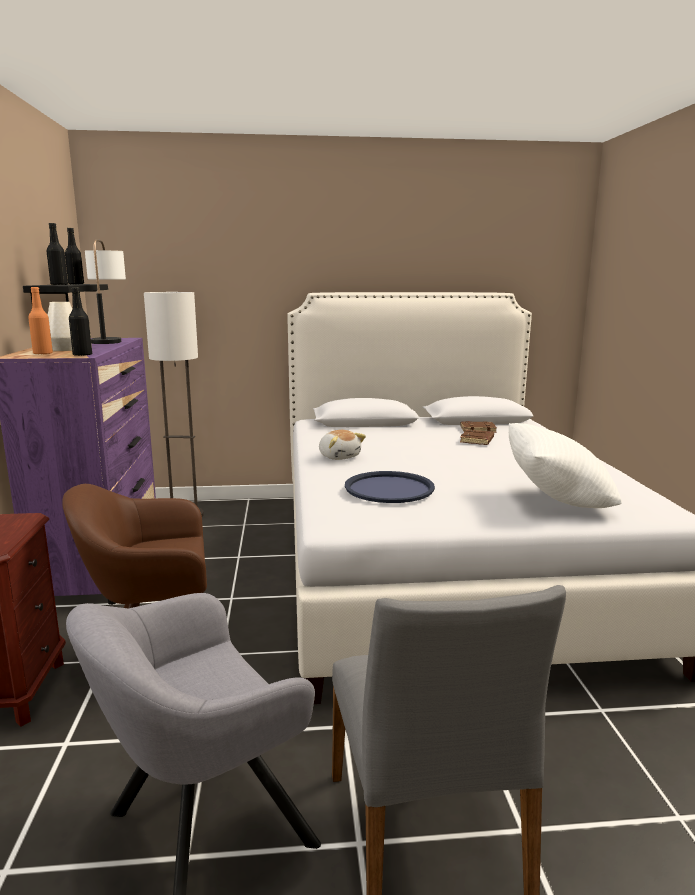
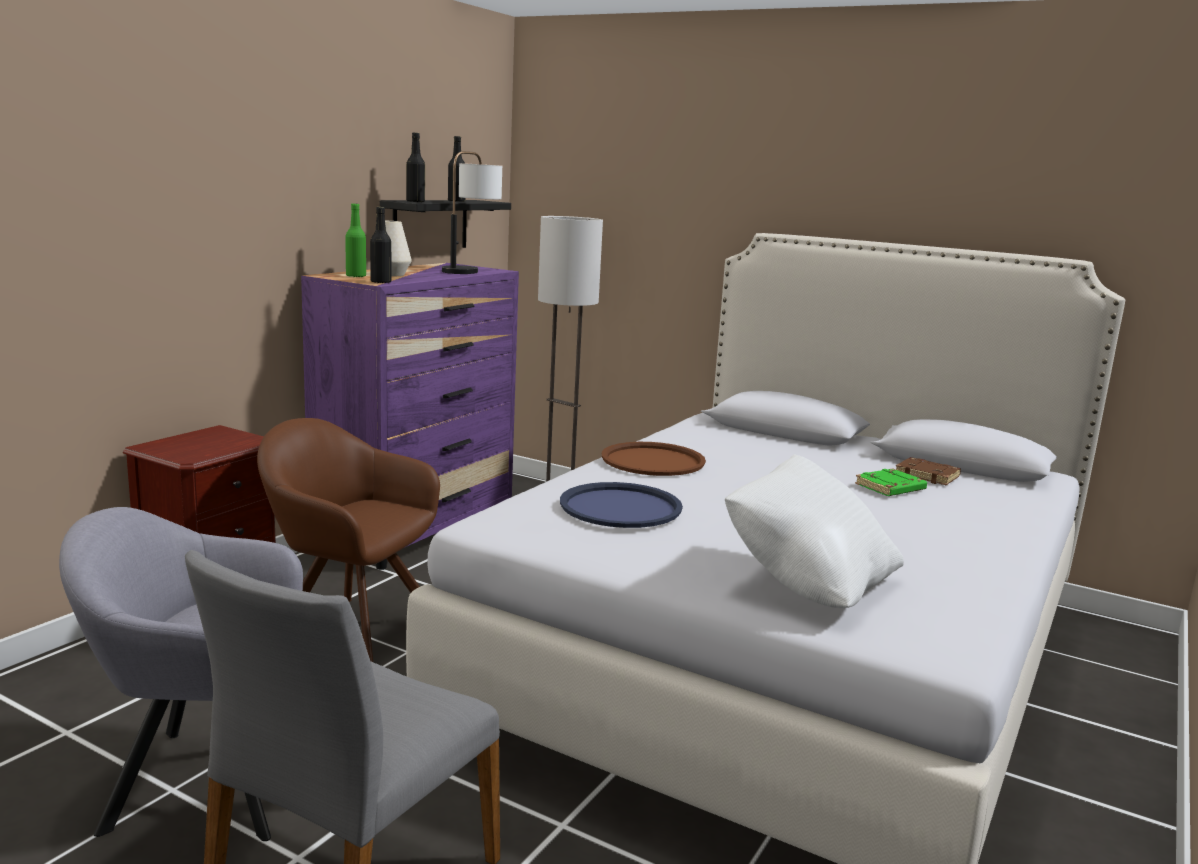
camera: 35 degrees right, 0 degrees up
orange bottle [28,287,53,355] -> green bottle [345,204,366,277]
plush toy [319,430,366,460] -> brown tray [602,442,706,476]
brown book [460,429,494,445] -> green book [855,468,927,496]

